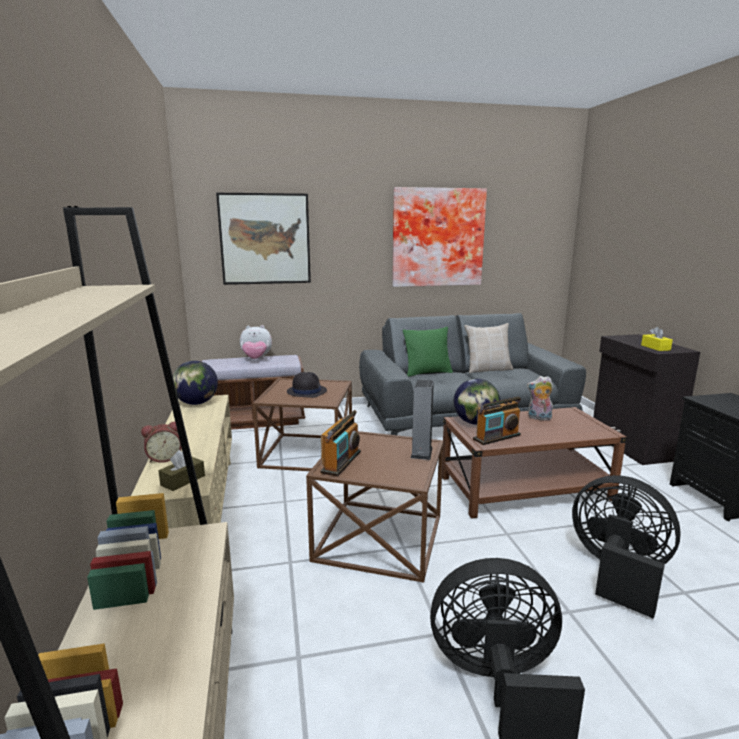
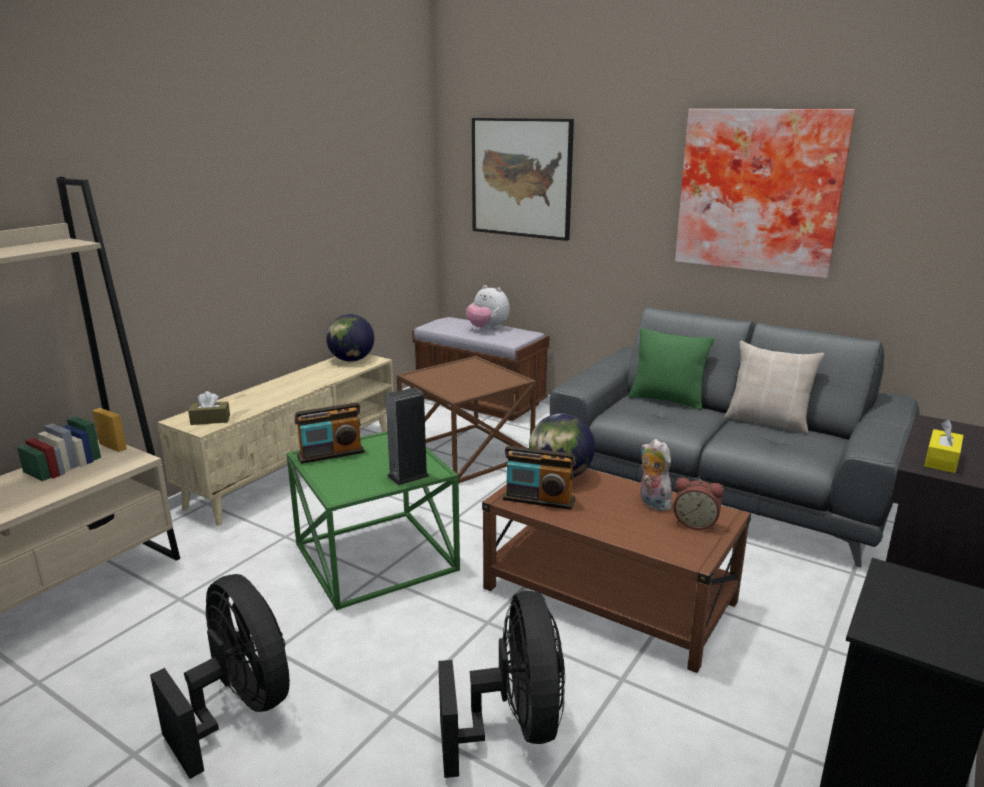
camera: 45 degrees right, 5 degrees up
alarm clock [141,421,182,463] -> alarm clock moved to [673,477,724,530]
black hat [287,372,327,398] -> none
brown side table [306,431,444,583] -> green side table [286,431,460,610]

